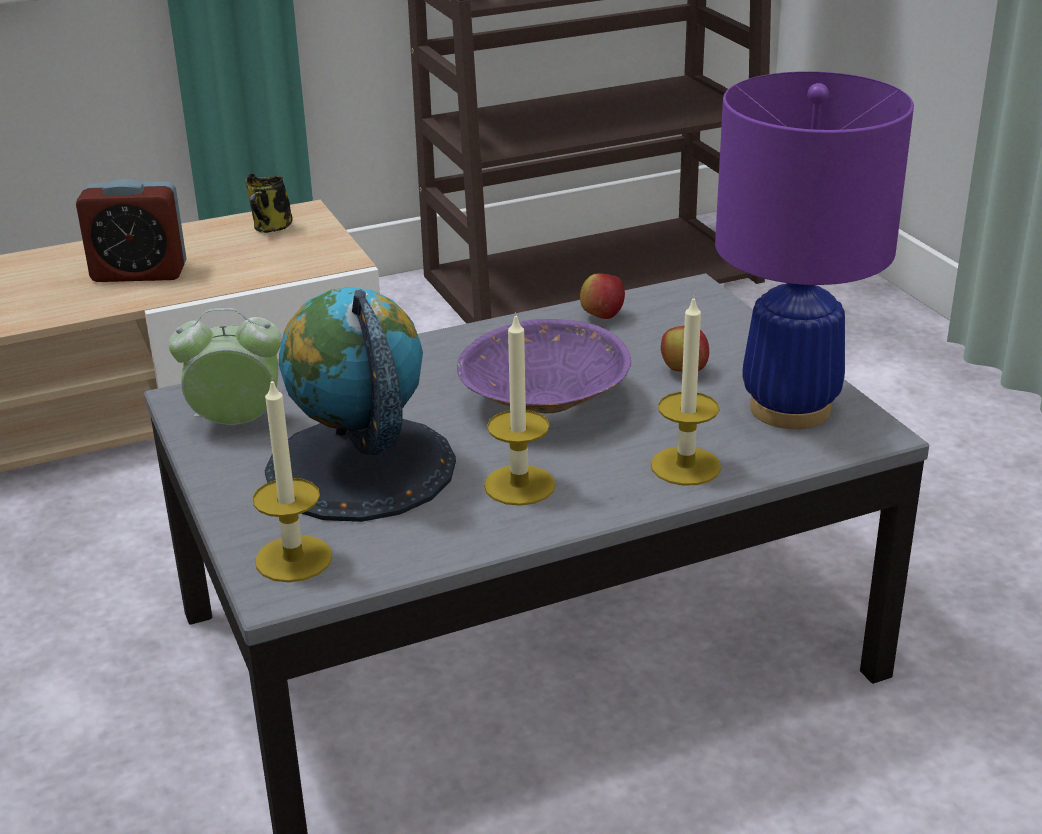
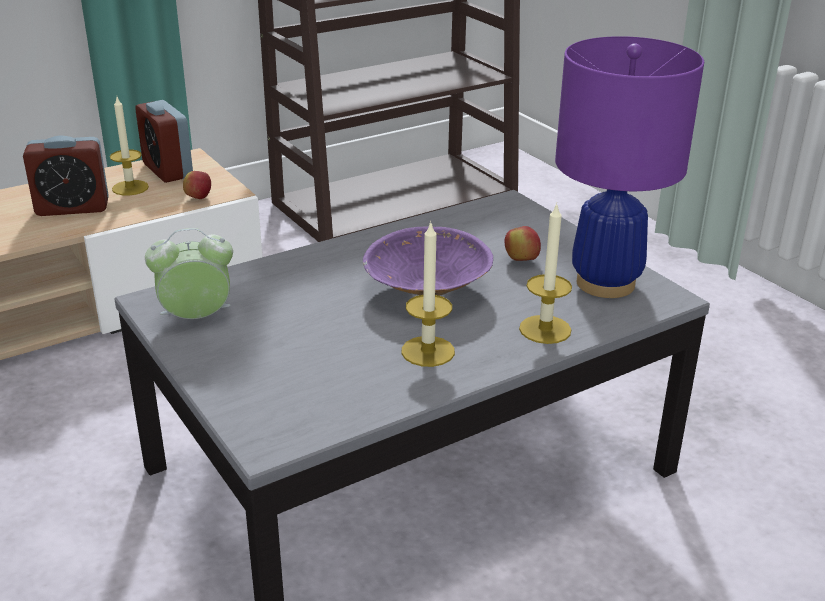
camera: 10 degrees left, 0 degrees up
mug [245,174,293,233] -> alarm clock [135,100,193,183]
candle [253,378,332,582] -> candle moved to [110,97,149,196]
globe [265,287,456,522] -> none
apple [580,273,625,319] -> apple moved to [183,171,211,199]

